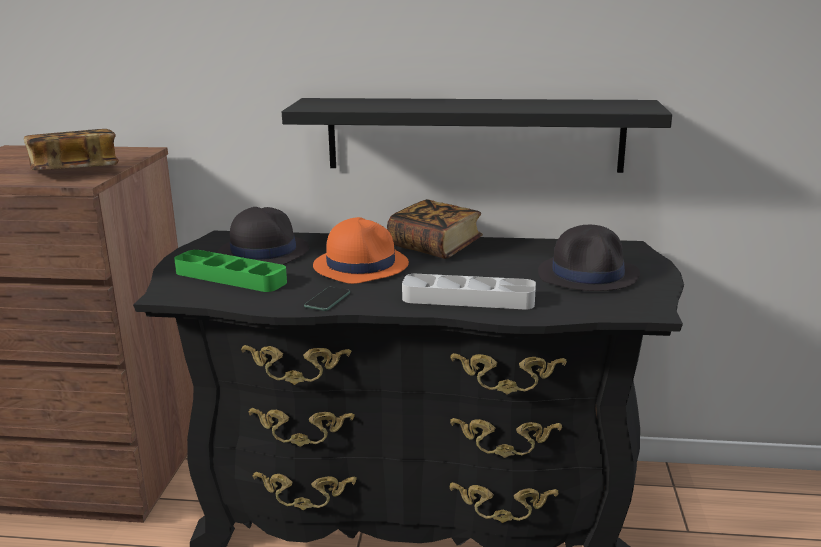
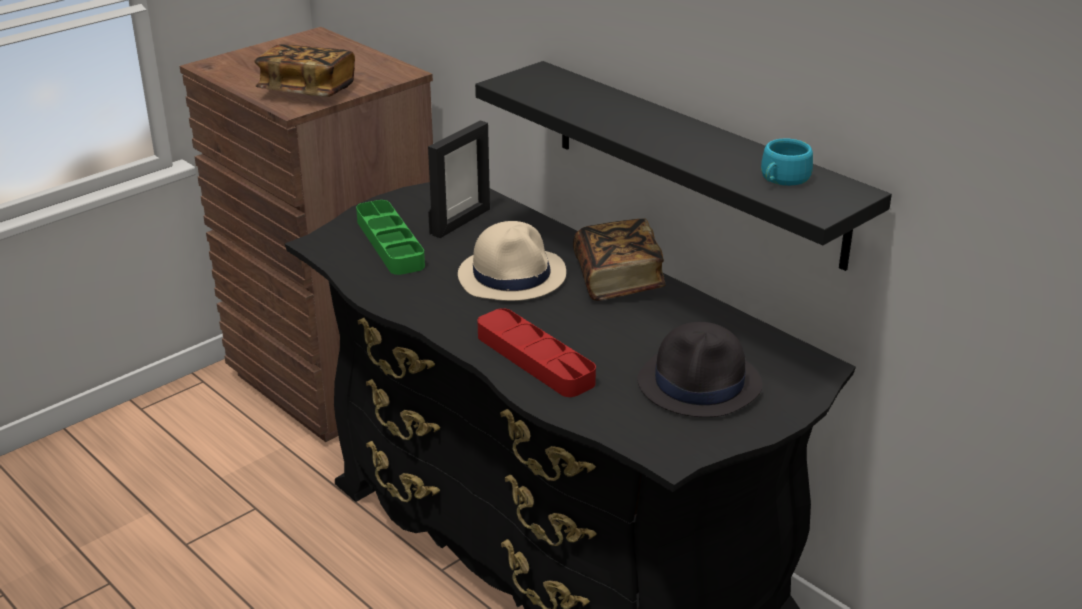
camera: 40 degrees right, 10 degrees up
black hat [217,207,309,265] -> picture frame [428,120,490,238]
phone [304,287,350,311] -> none
orange hat [313,217,409,284] -> beige hat [458,221,566,301]
grey tray [402,274,536,310] -> red tray [477,308,596,397]
none -> turquoise cup [761,139,813,186]

